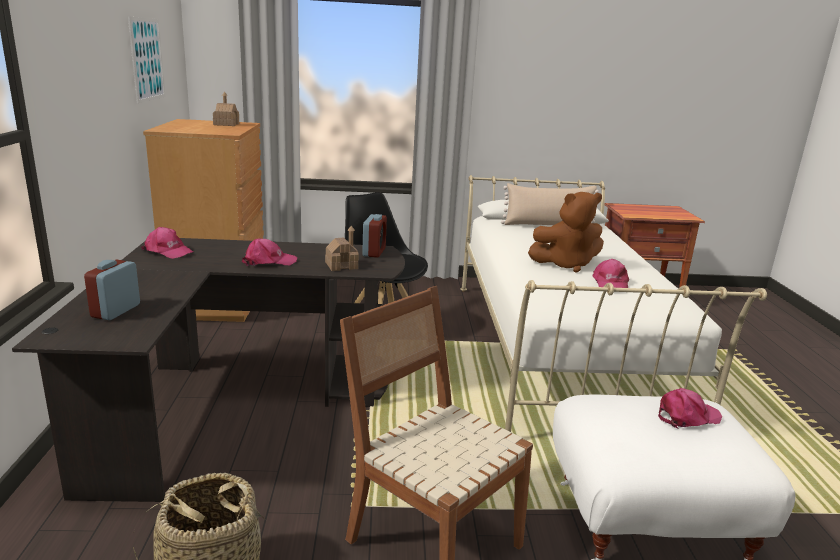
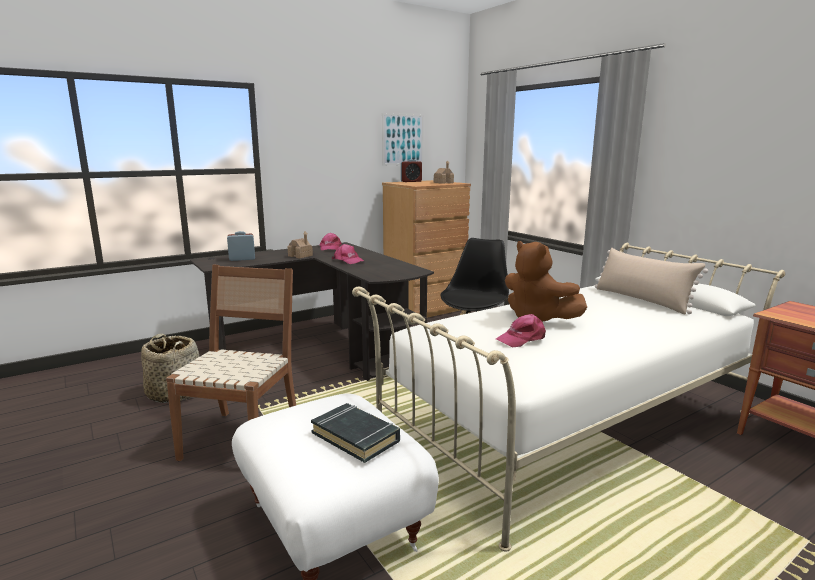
camera: 60 degrees right, 5 degrees down
toy house [325,226,359,271] -> toy house moved to [288,231,313,259]
alarm clock [362,214,387,258] -> alarm clock moved to [401,159,422,182]
pink cap [658,388,722,429] -> black book [311,403,400,463]

